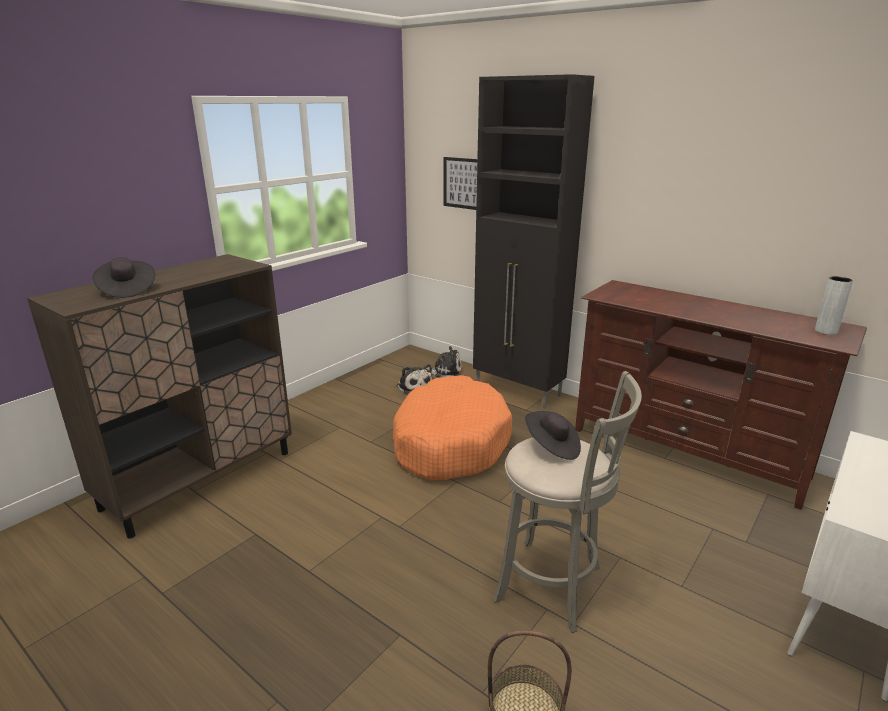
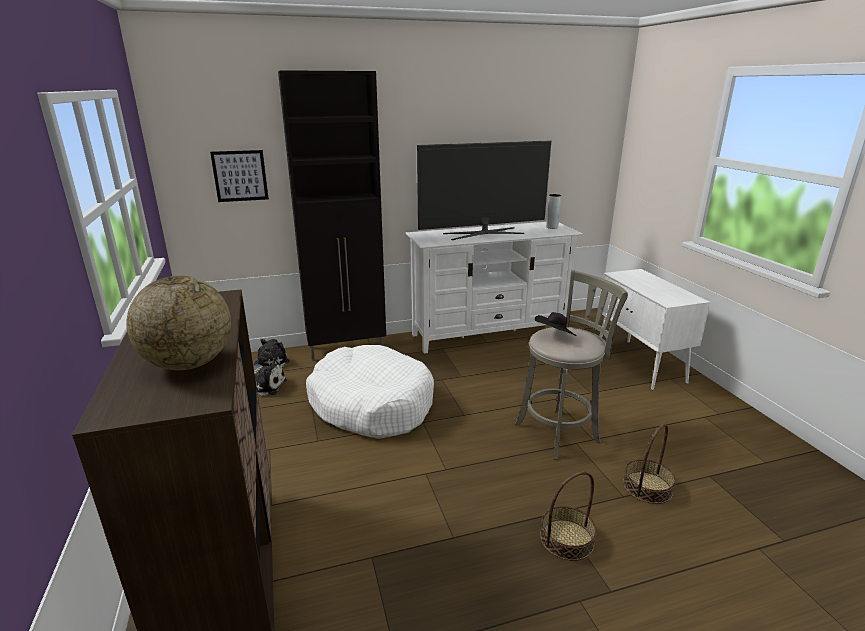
camera: 55 degrees left, 0 degrees up
black hat [93,257,155,298] -> globe [126,276,231,370]
orange dog bed [393,375,512,481] -> white dog bed [306,345,434,439]
brown tv stand [575,280,867,510] -> white tv stand [405,222,583,354]
none -> television [417,140,551,240]
none -> basket [540,471,597,561]

